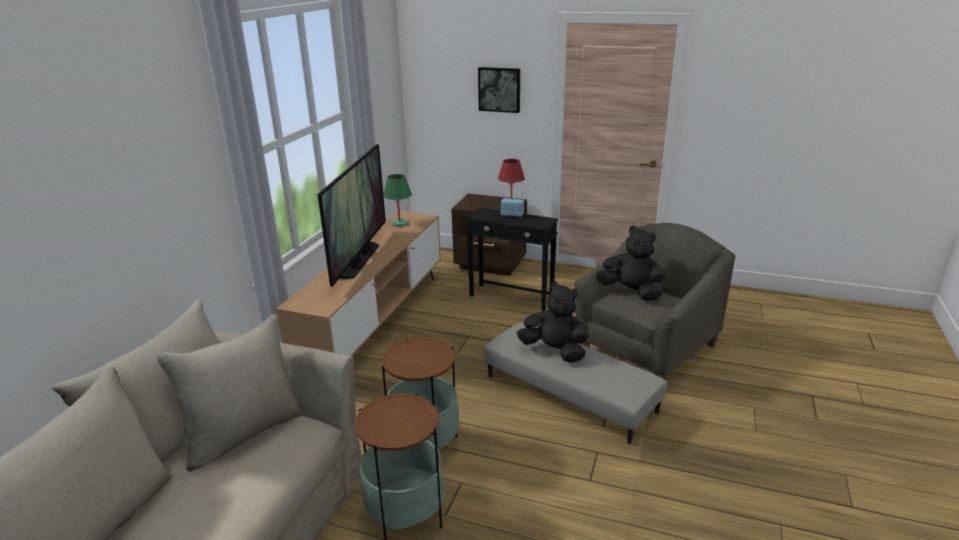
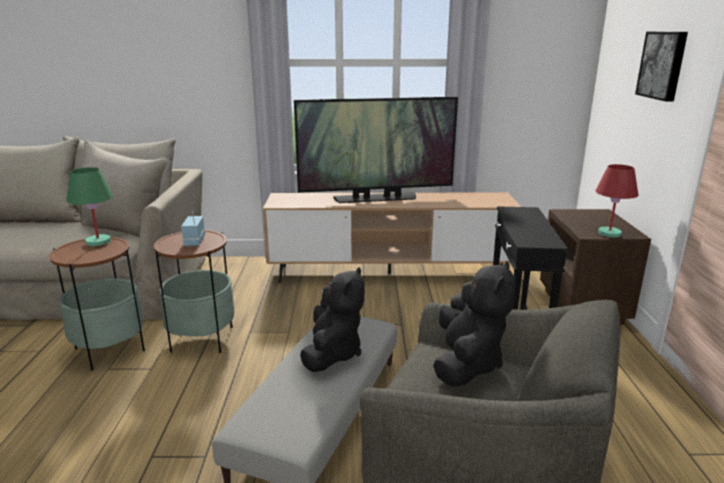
camera: 70 degrees right, 5 degrees down
green table lamp [383,174,412,227] -> green table lamp moved to [66,167,113,246]
radio [501,193,524,217] -> radio moved to [181,211,205,247]

